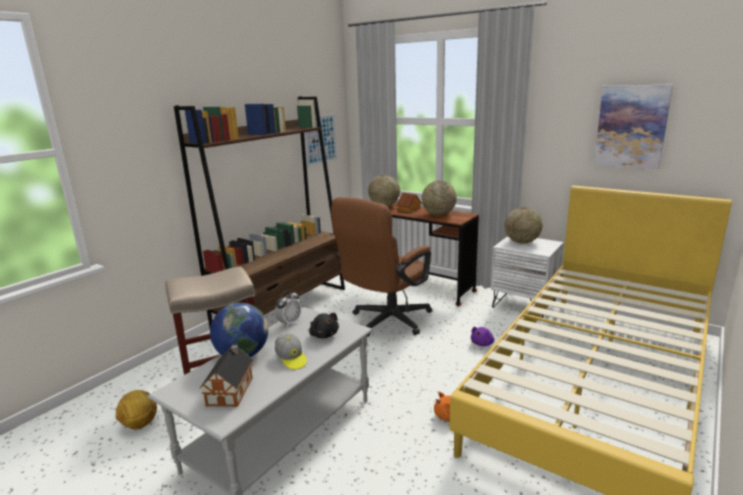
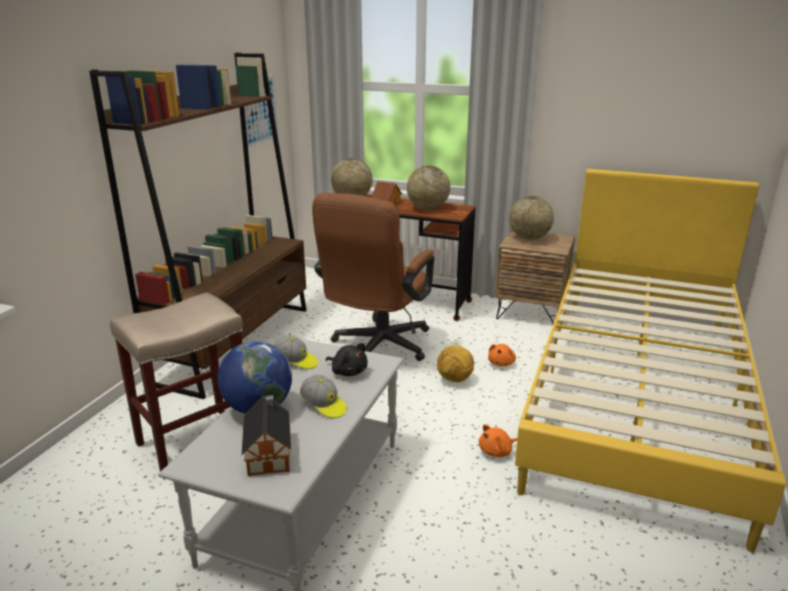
camera: 15 degrees left, 5 degrees up
football [115,390,157,429] -> football moved to [437,345,474,382]
alarm clock [275,290,302,328] -> cap [274,335,318,369]
purple plush toy [471,327,495,346] -> orange plush toy [488,344,516,366]
white nightstand [491,237,564,318] -> brown nightstand [496,232,575,324]
picture [594,84,673,170] -> none

